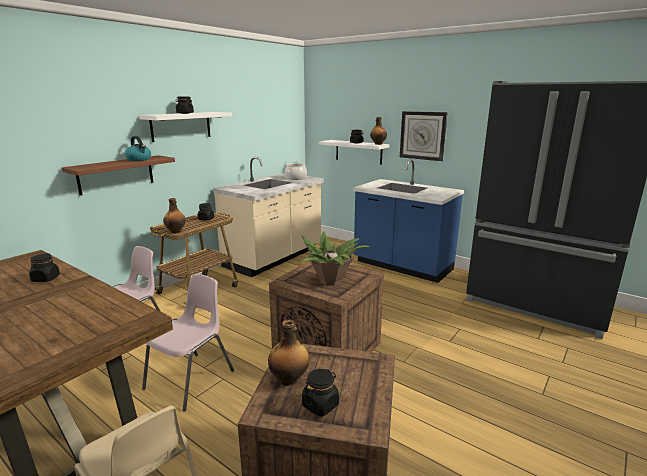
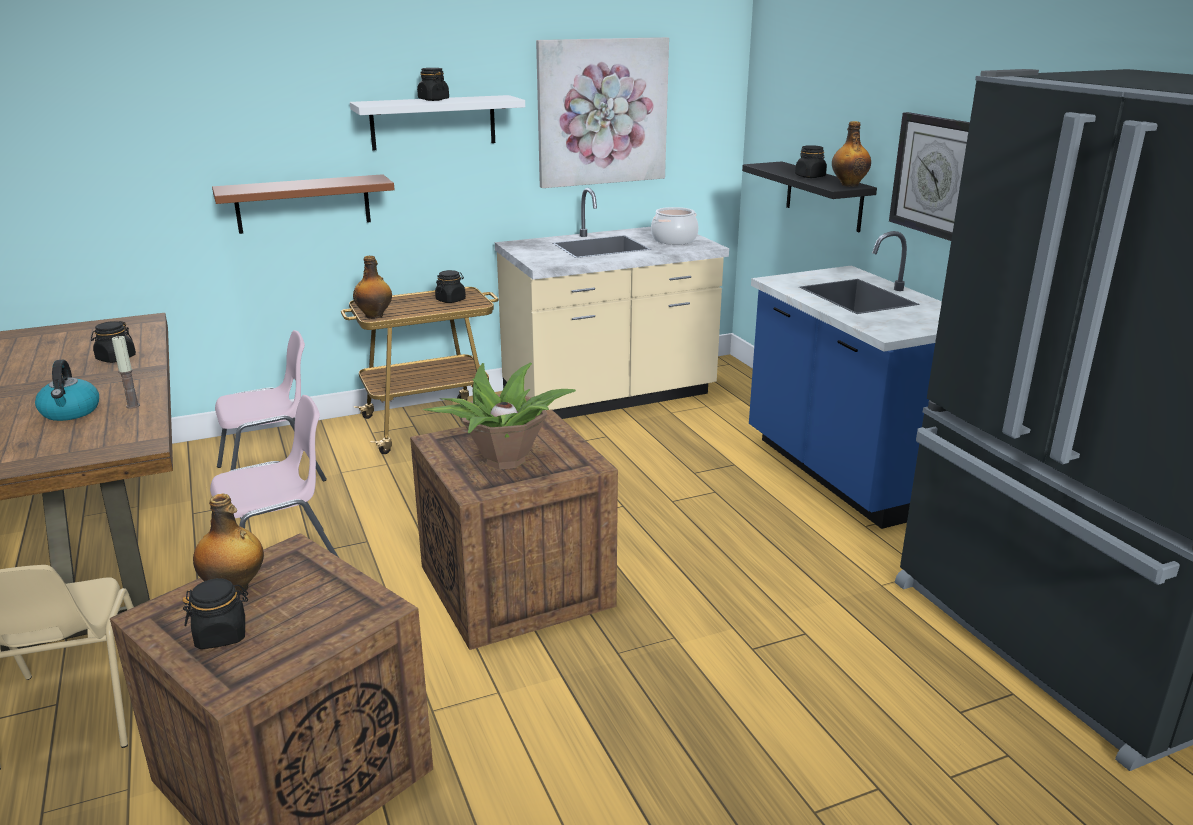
camera: 30 degrees right, 5 degrees up
kettle [125,136,151,161] -> kettle moved to [35,359,99,421]
white shelf [319,140,390,165] -> black shelf [742,161,877,232]
none -> candle [112,336,140,409]
none -> picture [536,37,669,188]

